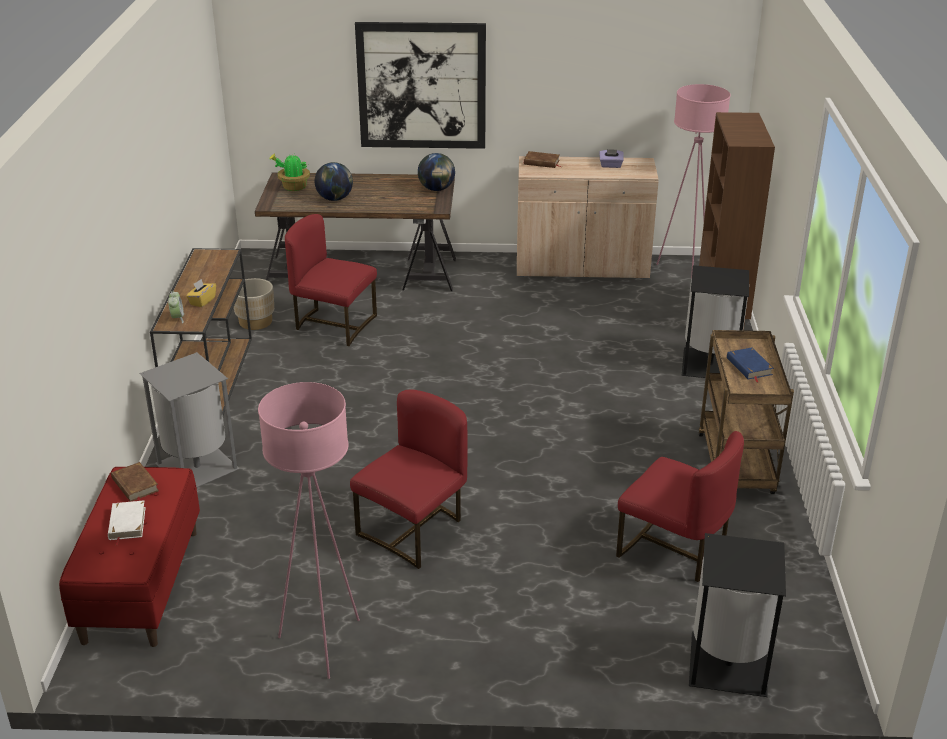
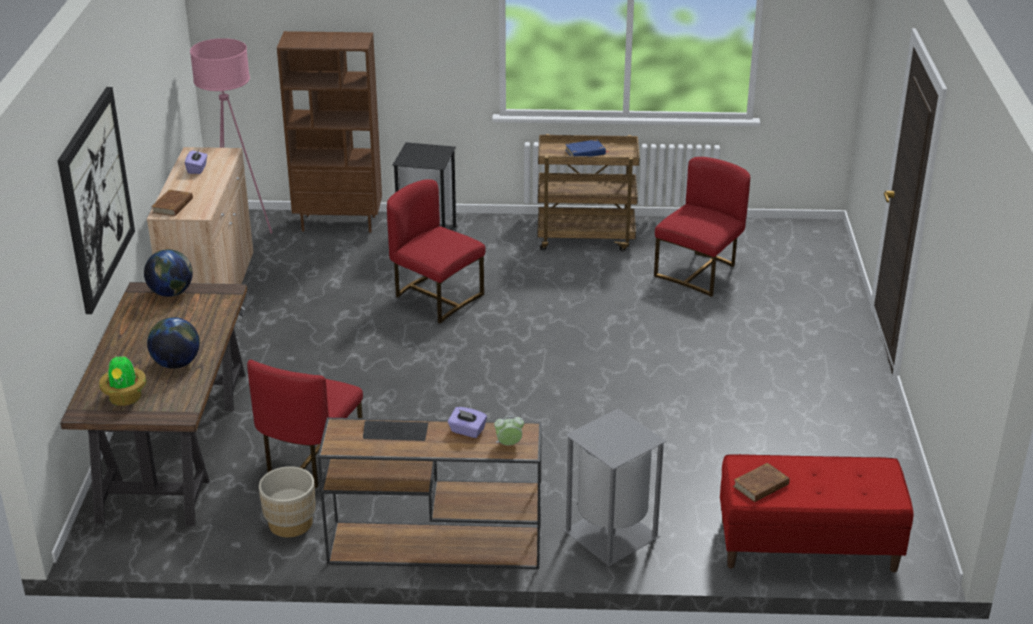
camera: 90 degrees left, 0 degrees up
white book [108,500,146,545] -> none
yellow tissue box [186,279,216,307] -> purple tissue box [448,407,487,438]
pink floor lamp [258,382,360,679] -> none
red chair [350,390,468,569] -> red chair moved to [387,179,486,323]
black trash can [689,533,786,697] -> none
none -> keyboard [363,421,428,441]

